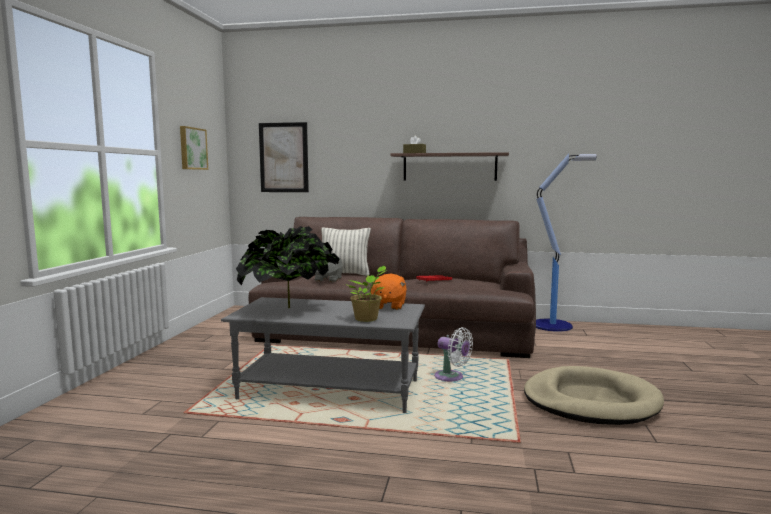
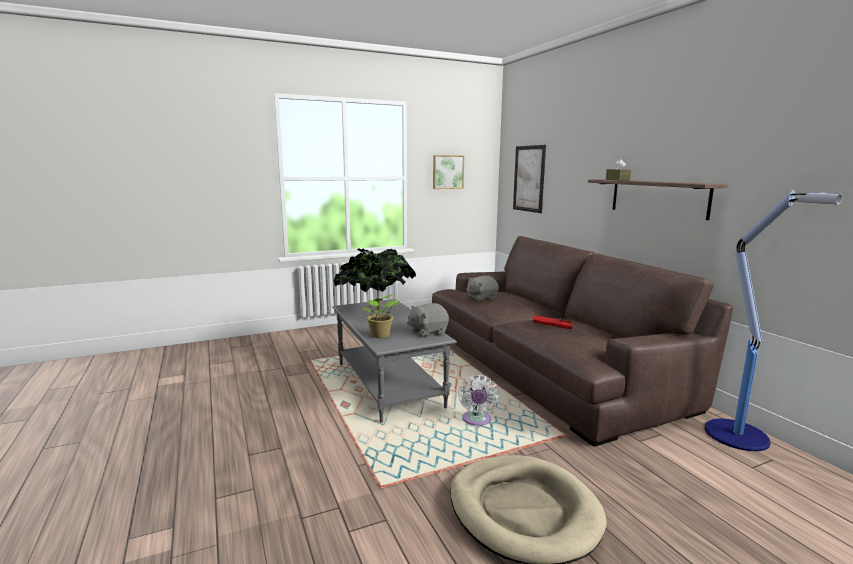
camera: 55 degrees right, 5 degrees up
pillow [321,227,371,276] -> none
orange plush toy [369,273,407,310] -> grey plush toy [407,303,449,337]

